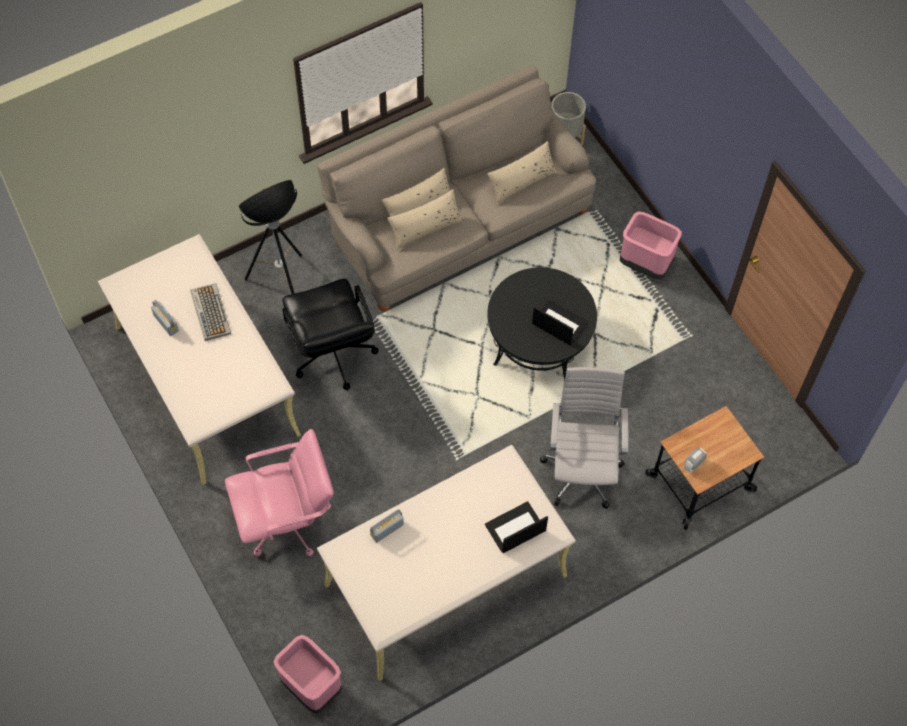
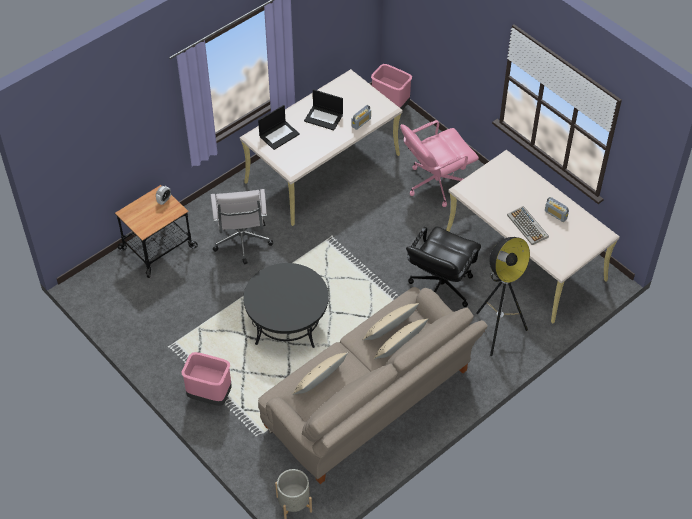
camera: 170 degrees right, 10 degrees down
black office chair [282,278,379,390] -> black office chair turned 120 degrees counterclockwise [406,226,481,307]
laptop [532,300,588,345] -> laptop moved to [304,89,343,130]

